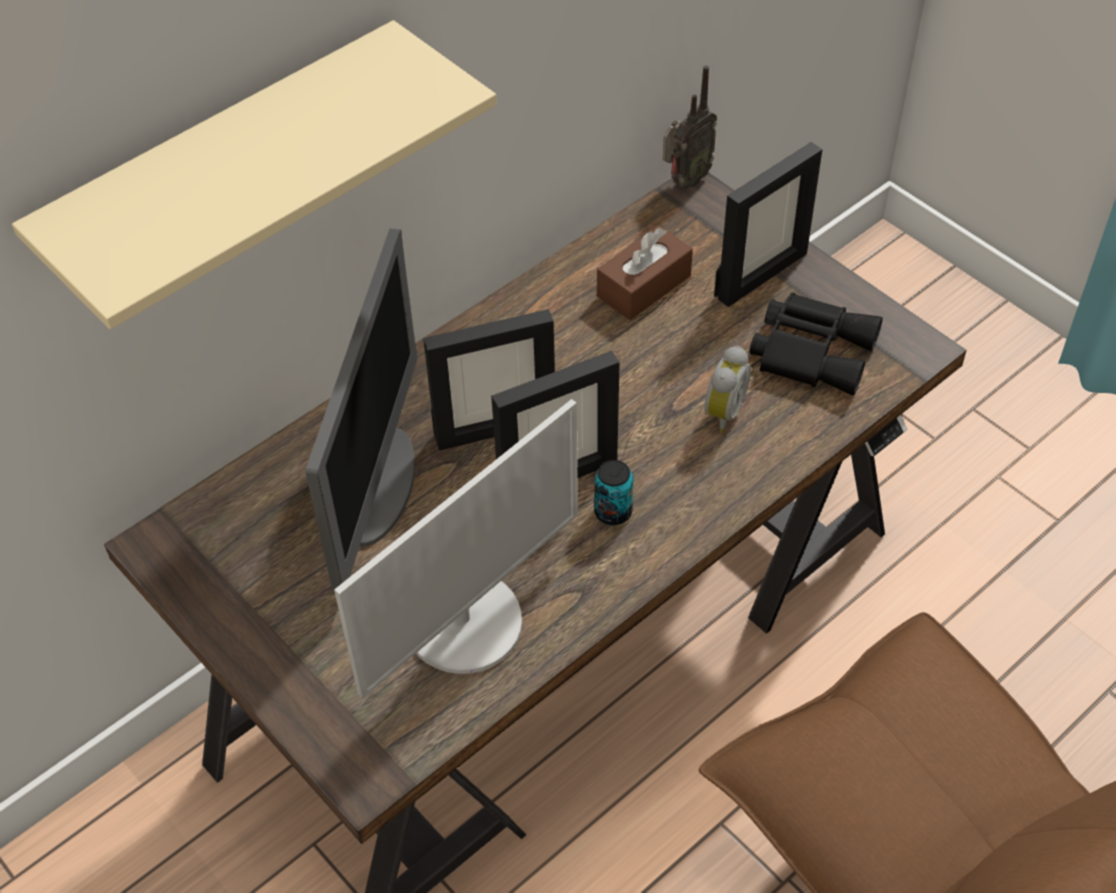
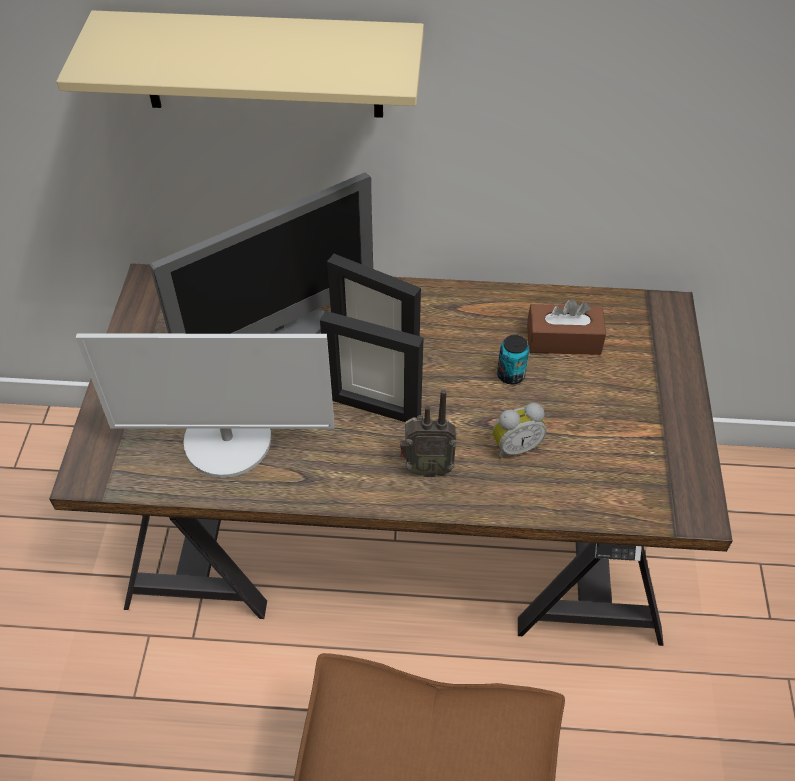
camera: 45 degrees right, 0 degrees up
can [594,460,633,525] -> can moved to [497,335,529,385]
radio [663,66,717,189] -> radio moved to [400,389,457,477]
picture frame [714,142,822,307] -> none
black binoculars [749,292,883,396] -> none

